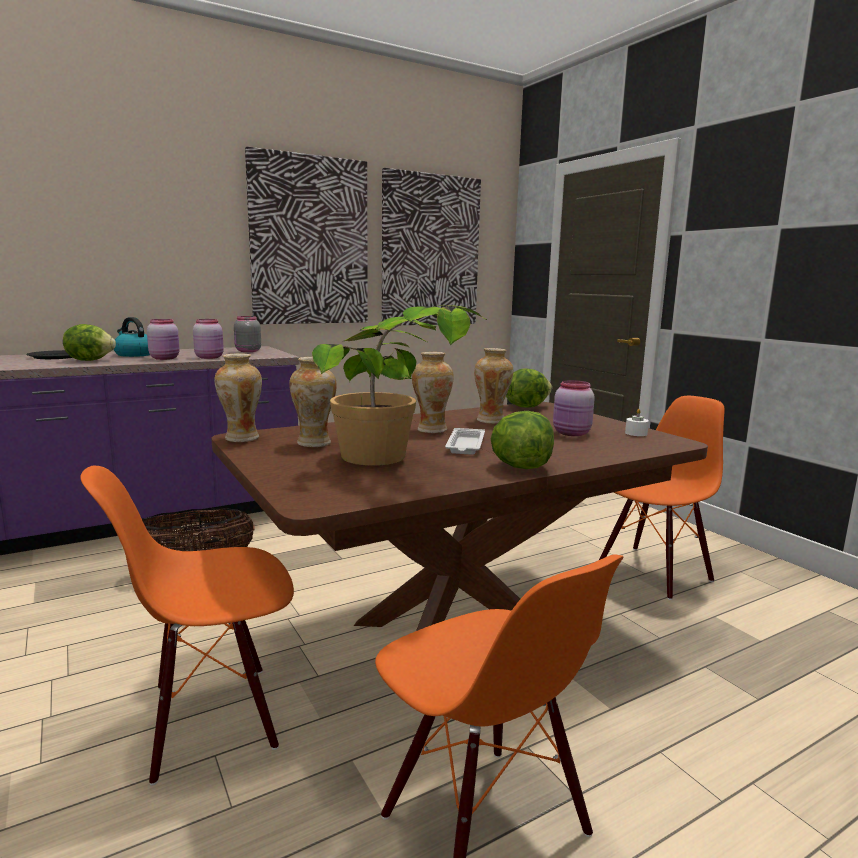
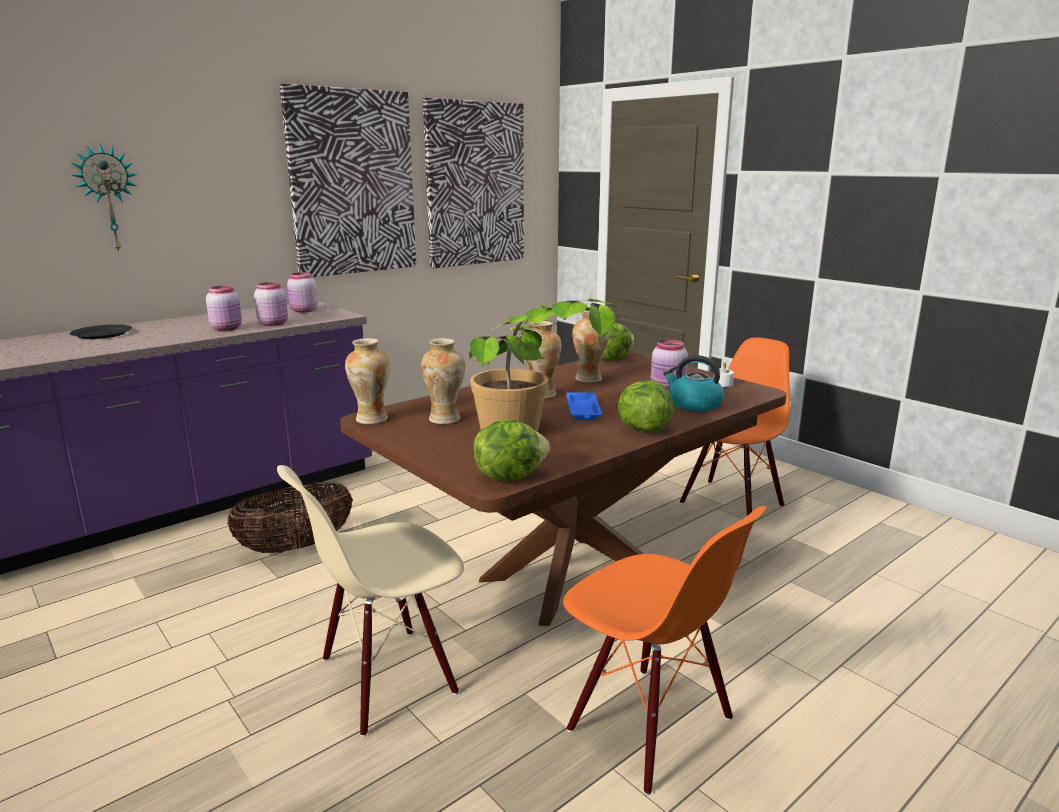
camera: 10 degrees left, 5 degrees up
lettuce [63,324,116,361] -> lettuce moved to [473,419,550,482]
orange chair [80,466,294,785] -> beige chair [277,465,464,737]
kettle [114,317,150,357] -> kettle moved to [663,355,724,412]
grey jar [234,316,261,352] -> pink jar [287,272,318,313]
white tray [445,428,485,455] -> blue tray [566,392,602,420]
none -> wall clock [71,144,137,253]

